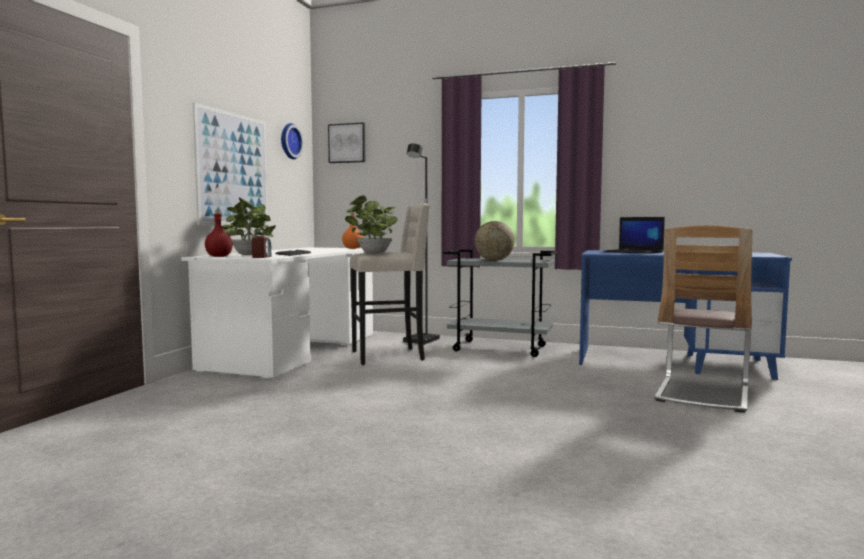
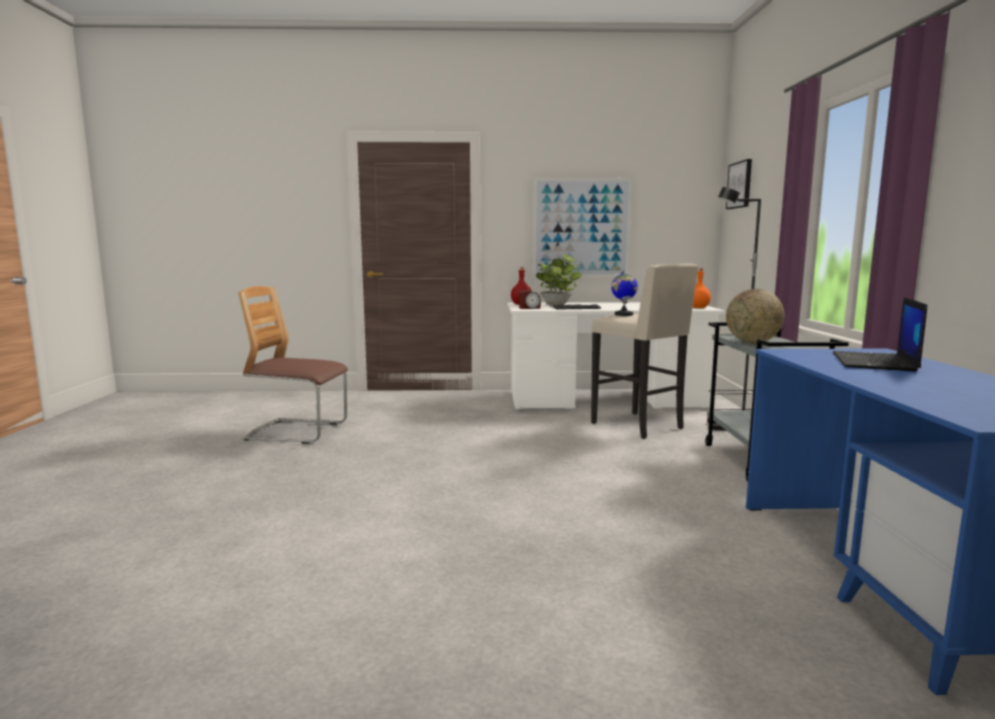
camera: 70 degrees right, 5 degrees up
wall clock [281,123,304,159] -> none
potted plant [345,195,398,253] -> globe [611,270,638,316]
chair [654,225,752,413] -> chair moved to [238,286,348,444]

